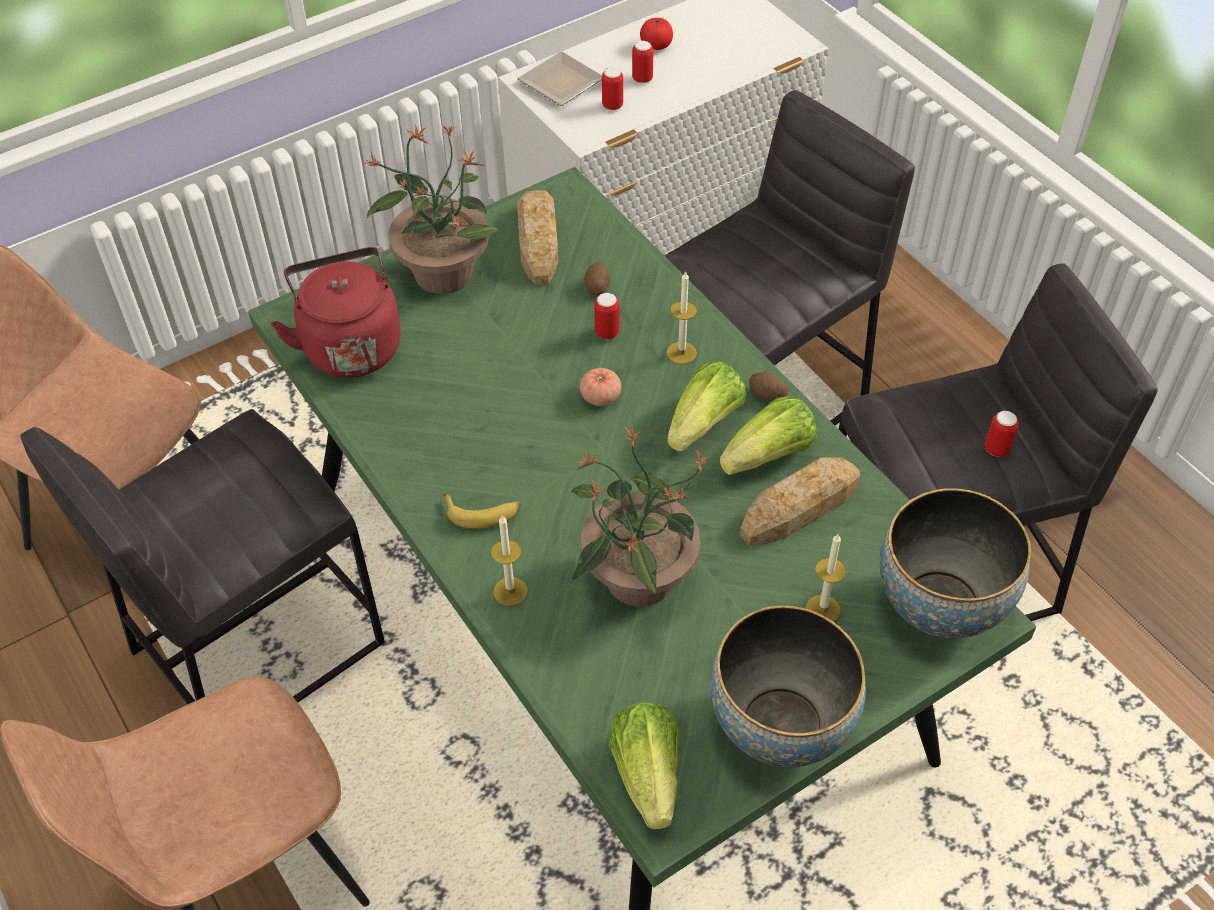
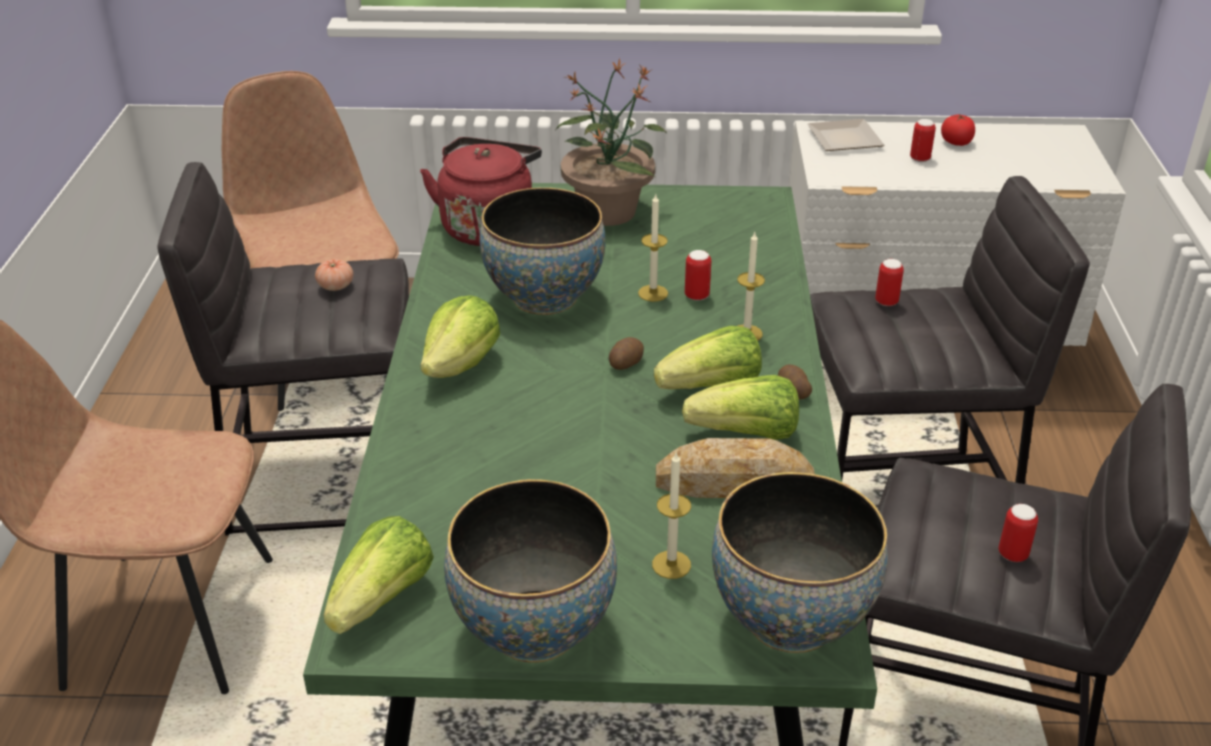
camera: 35 degrees right, 15 degrees down
banana [443,494,521,529] -> lettuce [420,295,500,378]
candle [491,516,528,606] -> candle moved to [638,193,668,302]
bread [517,190,558,285] -> none
potted plant [571,427,710,607] -> none
tomato [580,368,621,406] -> tomato moved to [315,259,353,291]
potato [584,262,610,296] -> potato moved to [609,337,644,370]
can [602,67,623,110] -> can moved to [875,259,904,306]
none -> bowl [480,188,605,315]

